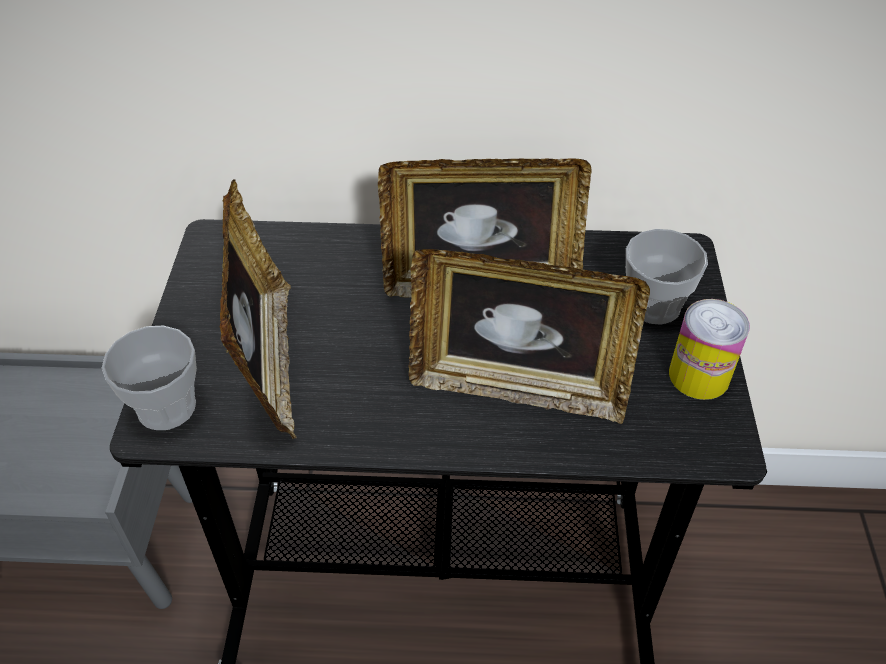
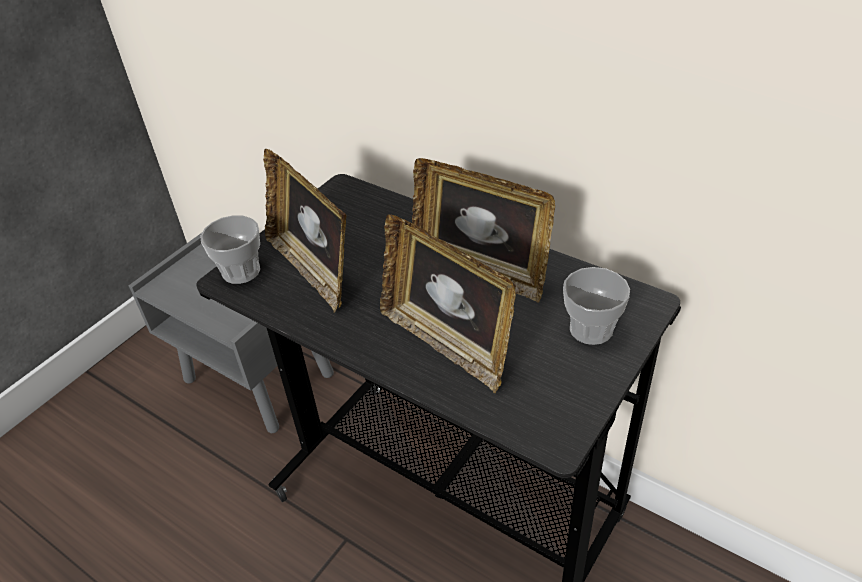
camera: 35 degrees right, 5 degrees down
picture frame [219,179,297,439] -> picture frame turned 120 degrees clockwise [263,149,347,313]
can [669,299,750,400] -> none

